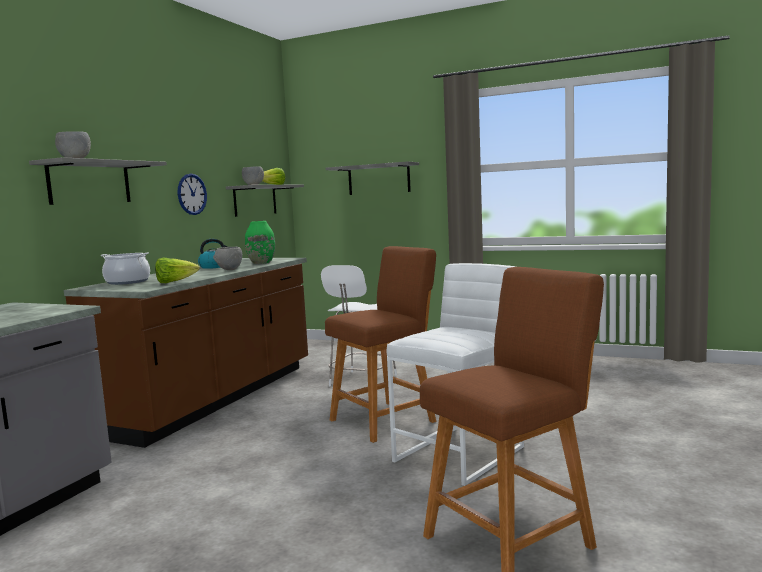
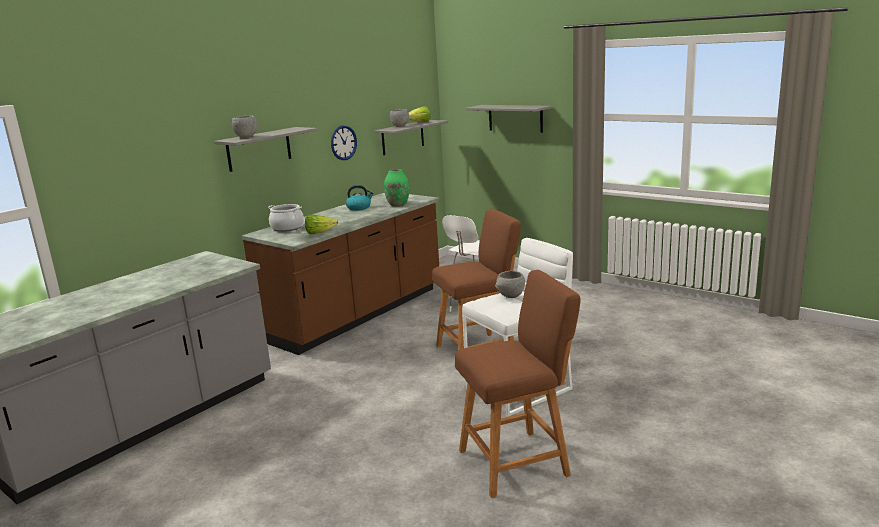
camera: 15 degrees right, 10 degrees up
grey bowl [213,247,242,270] -> grey bowl moved to [495,271,525,298]

